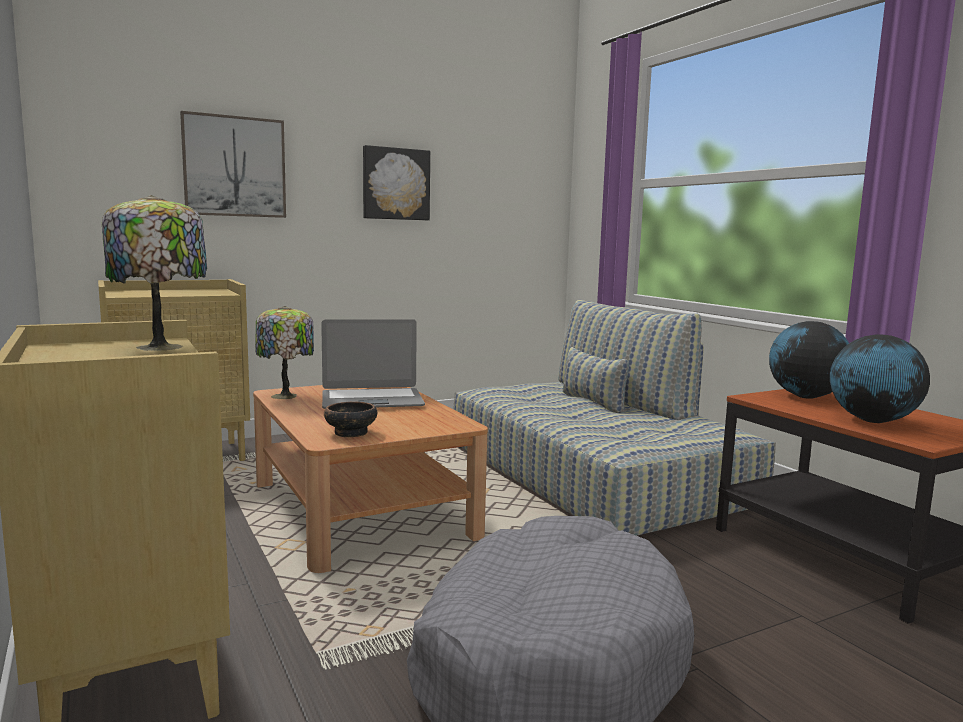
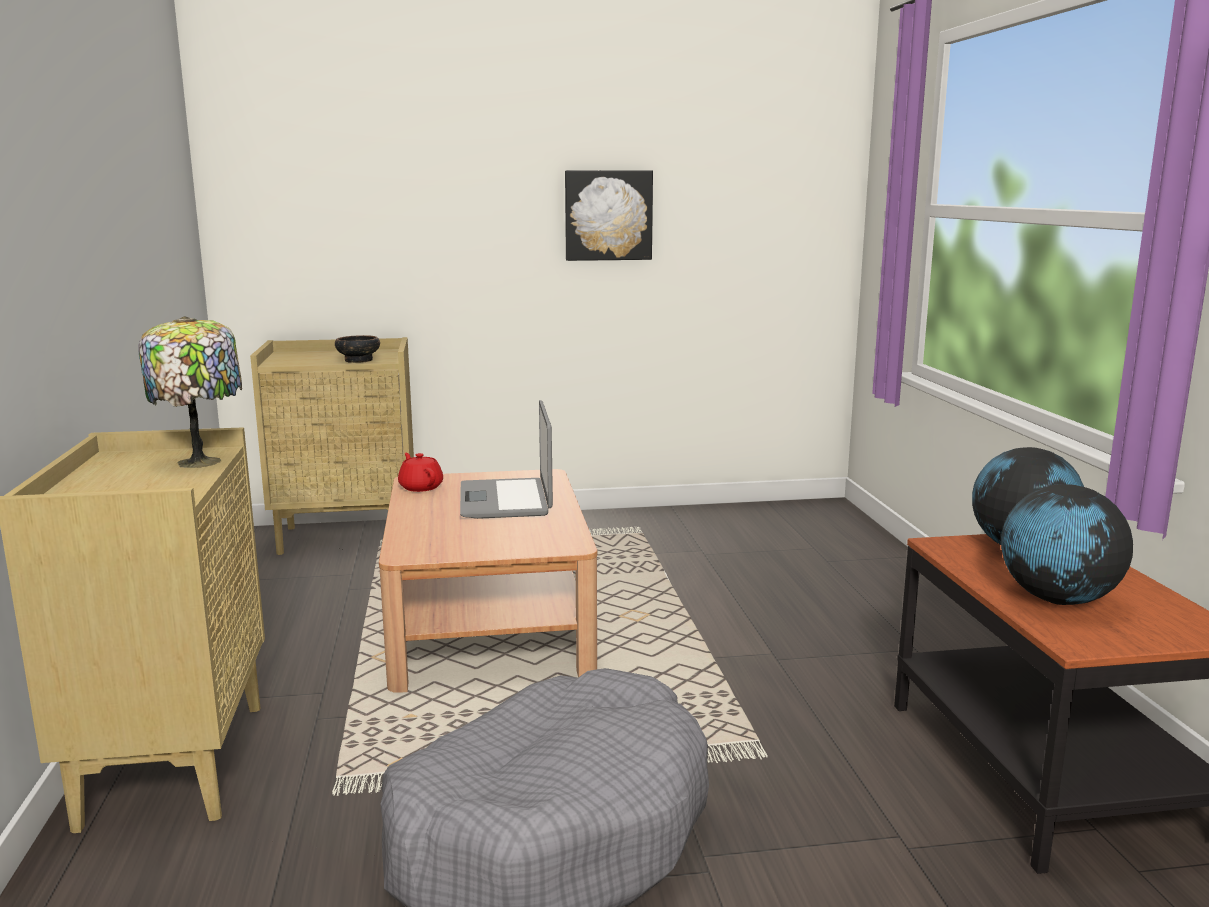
camera: 20 degrees right, 5 degrees up
picture [180,111,286,218] -> none
table lamp [255,306,314,399] -> red teapot [398,453,443,492]
laptop [321,319,425,409] -> laptop turned 75 degrees clockwise [460,400,553,519]
bowl [324,402,377,437] -> bowl moved to [335,335,380,363]
sofa [453,300,776,536] -> none

